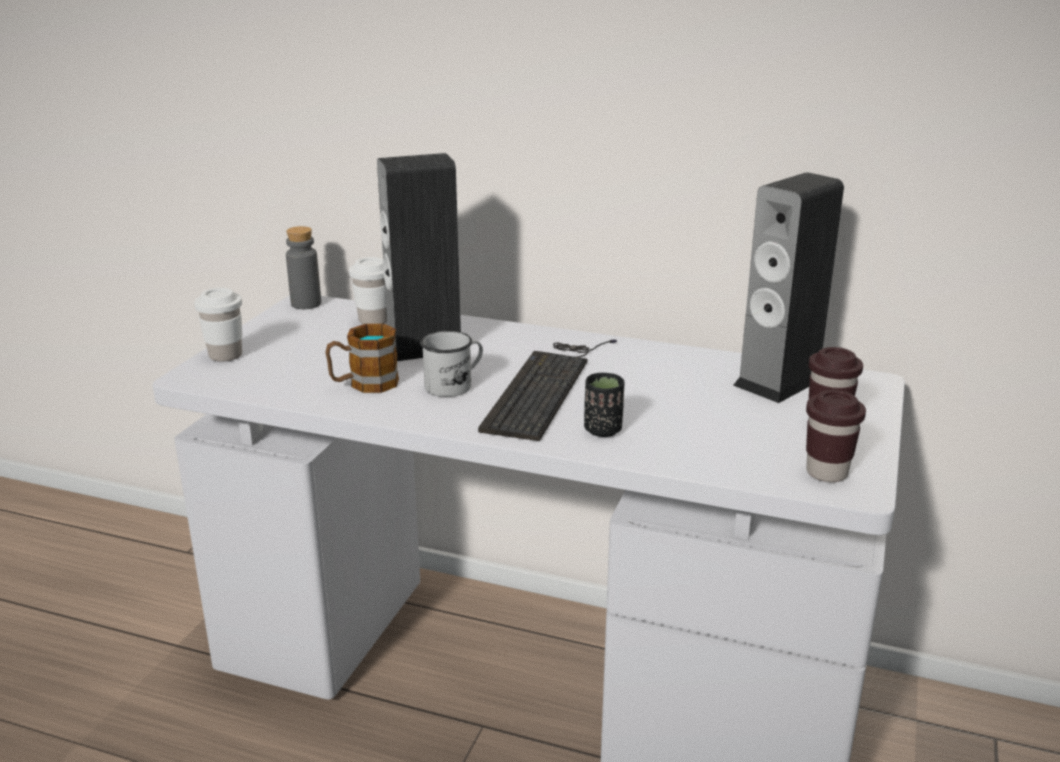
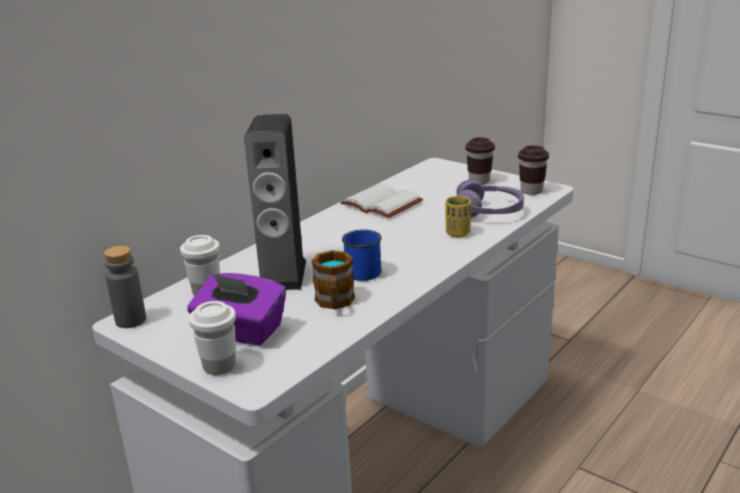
camera: 70 degrees left, 0 degrees up
white mug [420,331,483,397] -> blue mug [342,229,382,281]
keyboard [478,339,617,441] -> none
black cup [584,373,624,437] -> yellow cup [446,196,471,237]
speaker [733,172,844,403] -> none
none -> purple tissue box [187,273,286,345]
none -> white book [341,184,423,218]
none -> purple headphones [456,180,524,218]

